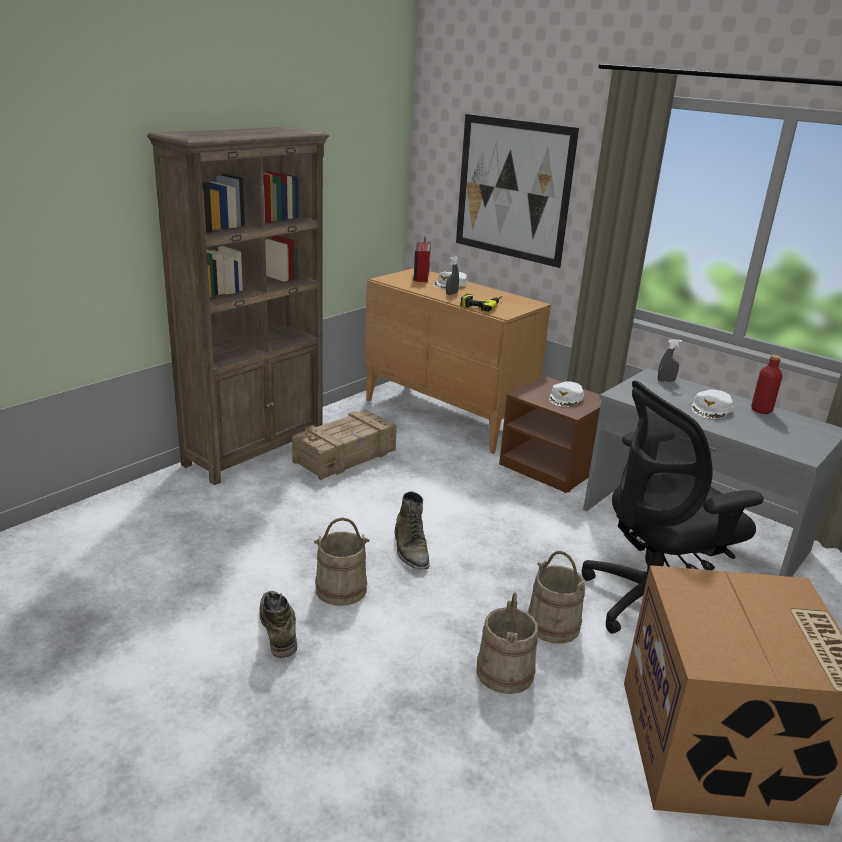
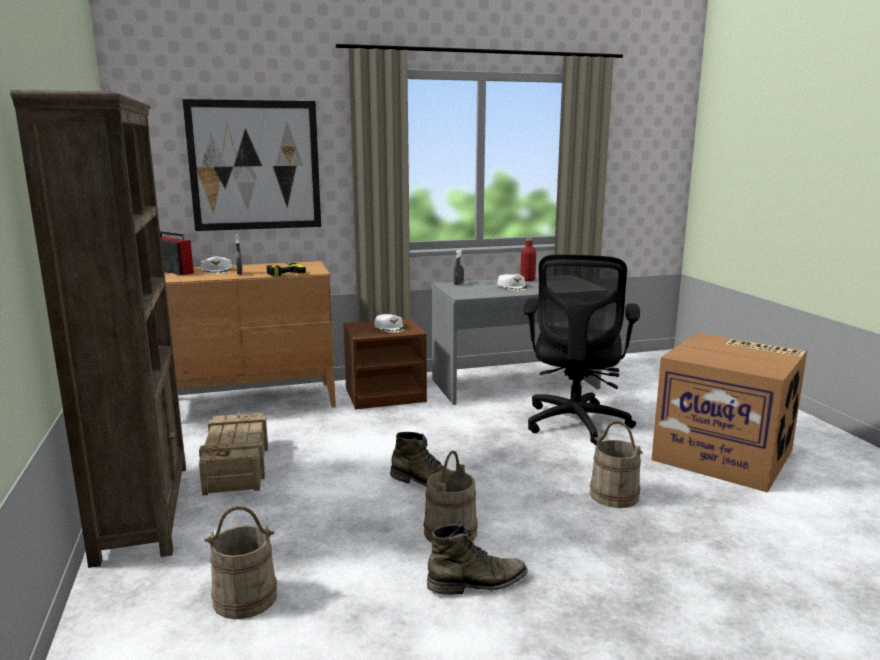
camera: 55 degrees left, 10 degrees down
green boot [259,591,297,658] -> green boot turned 150 degrees clockwise [427,524,528,595]
beige bucket [527,551,586,644] -> beige bucket moved to [204,506,277,619]

